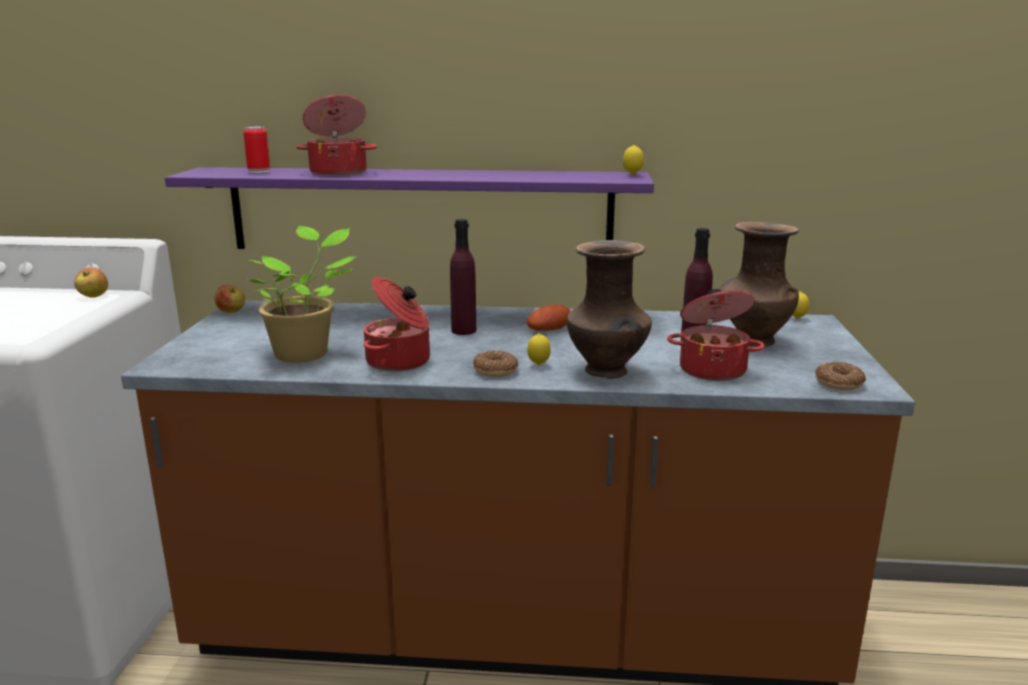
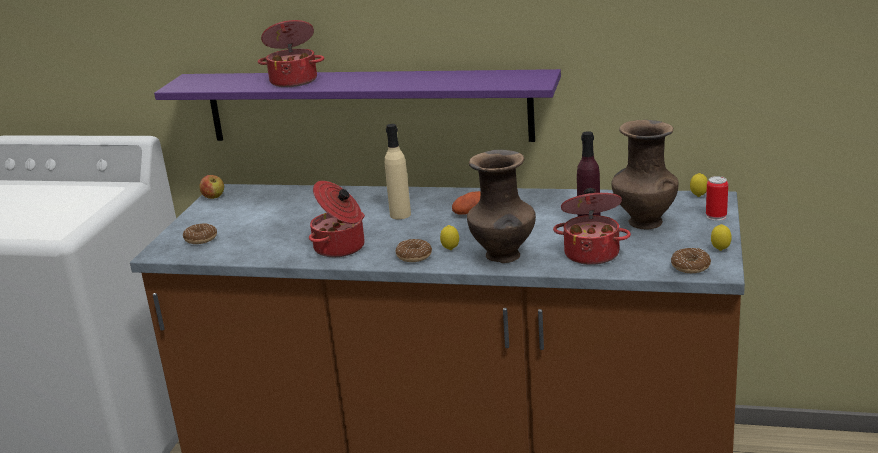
camera: 10 degrees right, 5 degrees up
apple [74,267,108,298] -> none
can [243,126,270,173] -> can moved to [706,176,728,221]
potted plant [248,226,356,363] -> none
purple bottle [450,219,476,335] -> beige bottle [385,124,411,219]
lemon [623,145,644,175] -> lemon moved to [711,224,732,251]
none -> donut [183,223,217,244]

